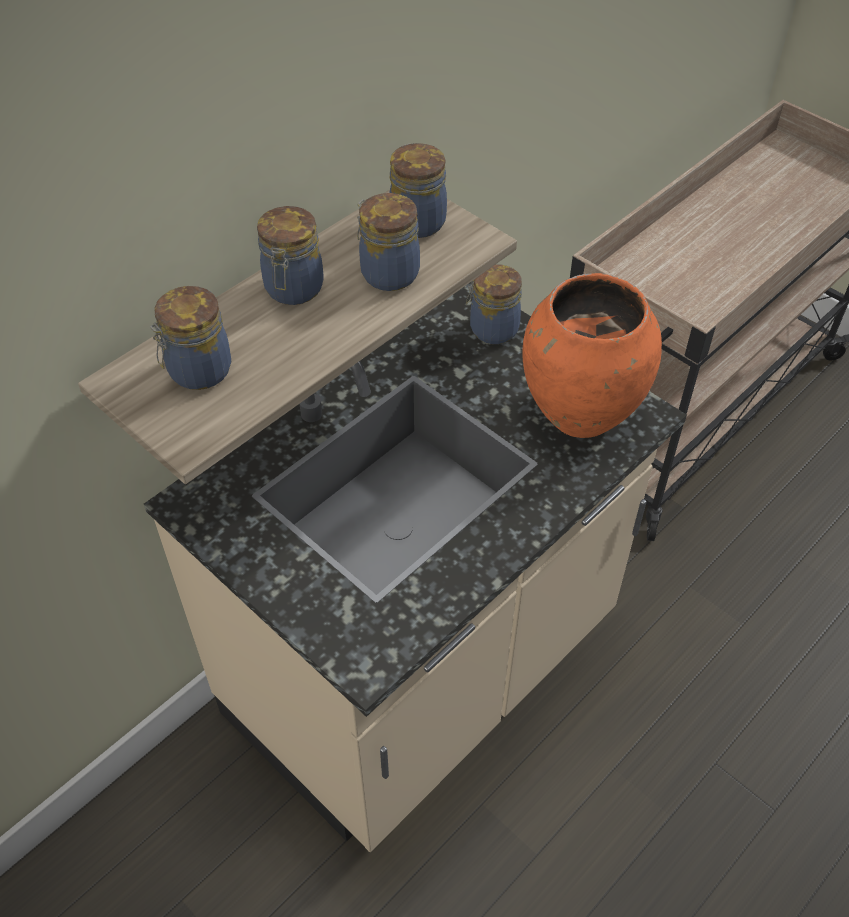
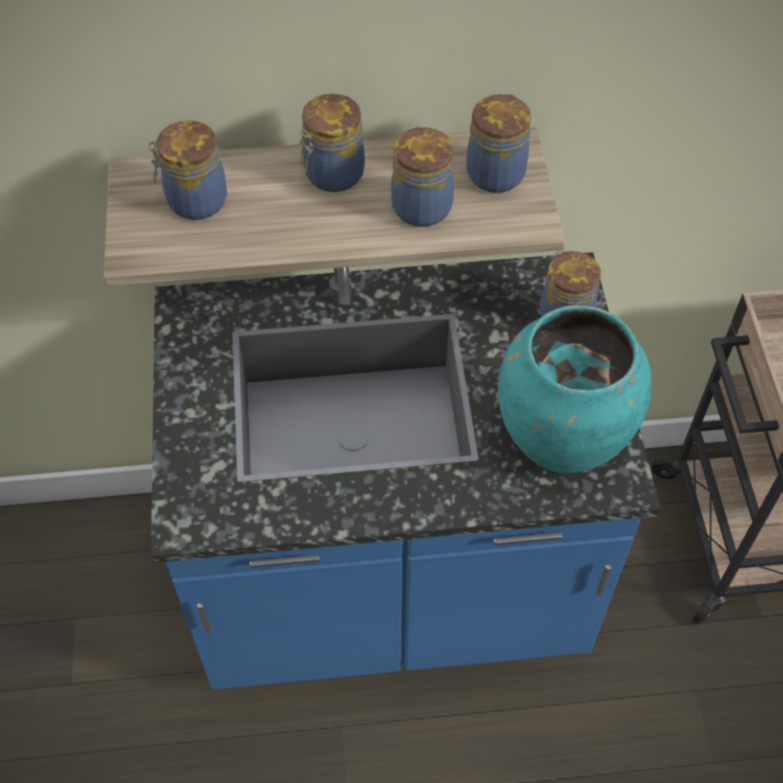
camera: 40 degrees right, 5 degrees up
beige counter [144,282,687,852] -> blue counter [151,252,661,690]
orange vase [522,273,662,438] -> turquoise vase [498,305,652,473]

